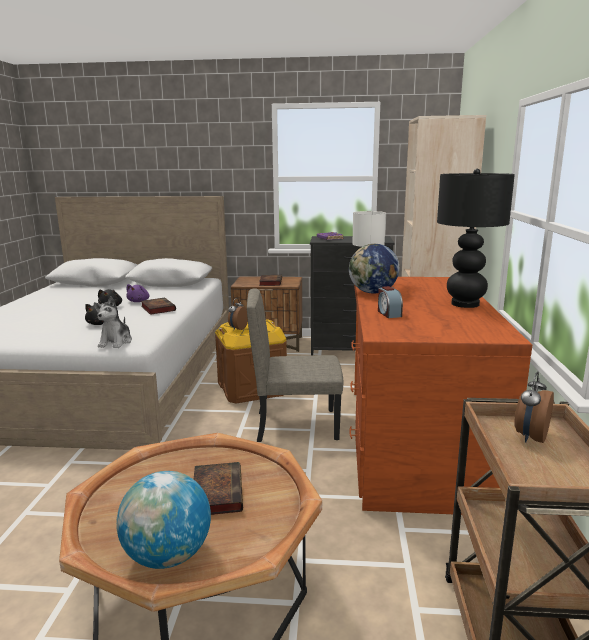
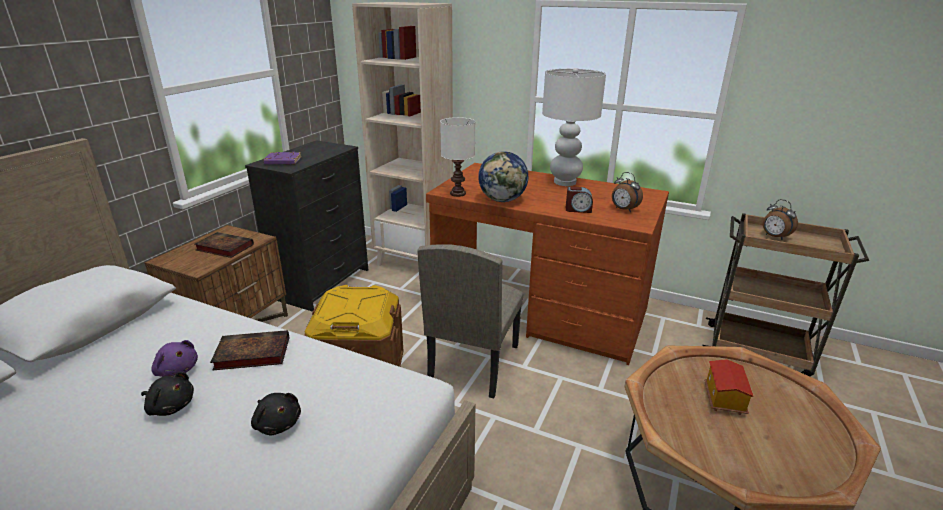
camera: 70 degrees left, 10 degrees up
plush toy [94,296,132,348] -> none
globe [116,471,211,569] -> none
book [194,462,243,515] -> toy house [704,359,754,415]
alarm clock [228,298,248,330] -> alarm clock moved to [612,172,643,212]
black table lamp [437,169,515,308] -> white table lamp [542,68,606,186]

